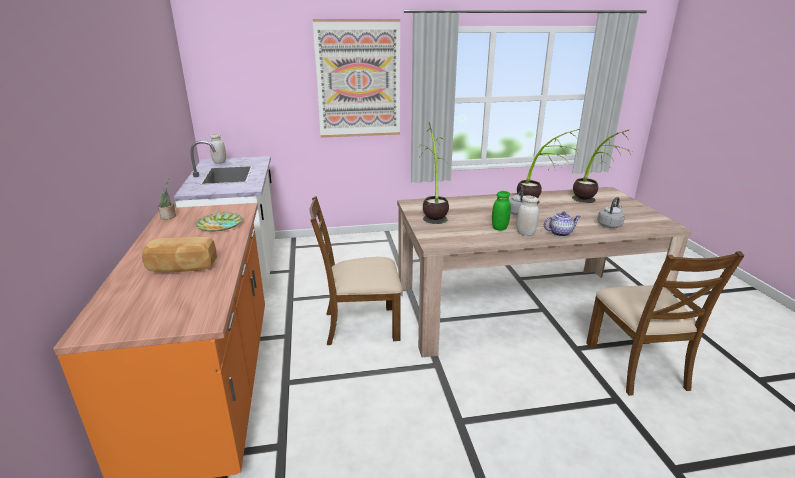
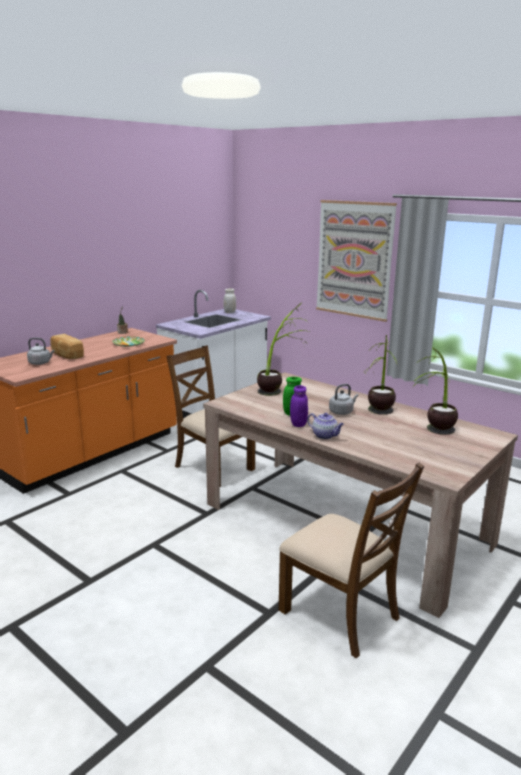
camera: 50 degrees right, 5 degrees down
white jar [516,195,539,236] -> purple jar [290,385,308,427]
brown chair [586,251,744,396] -> brown chair turned 90 degrees counterclockwise [279,463,424,658]
grey kettle [597,197,625,228] -> grey kettle moved to [27,338,54,365]

